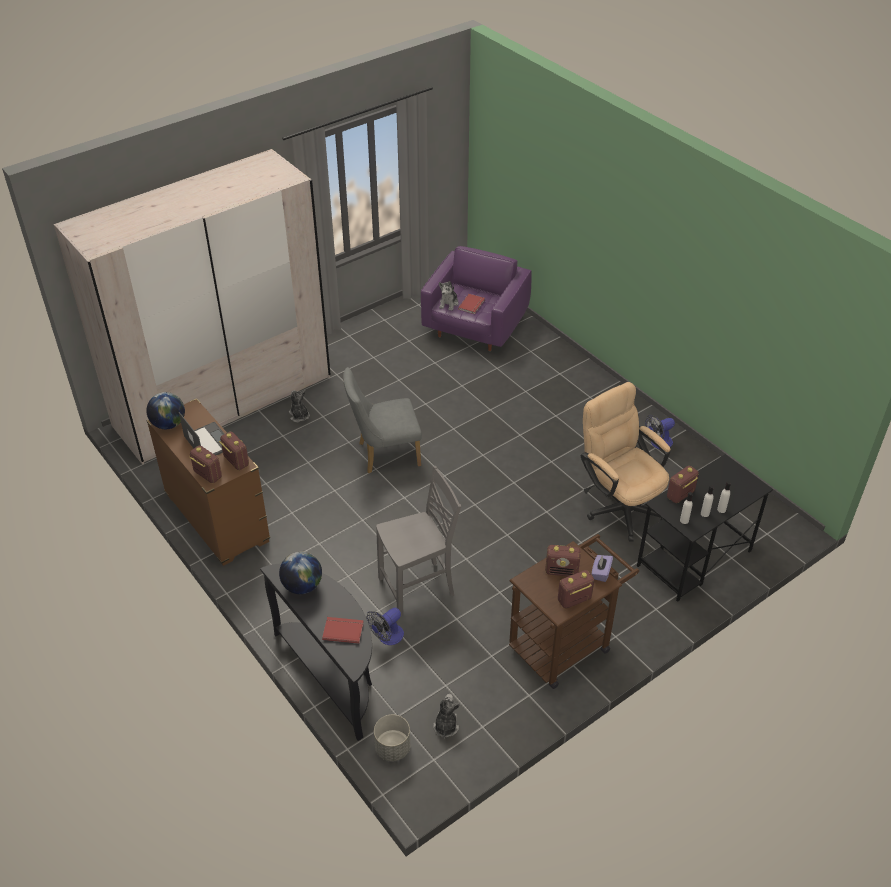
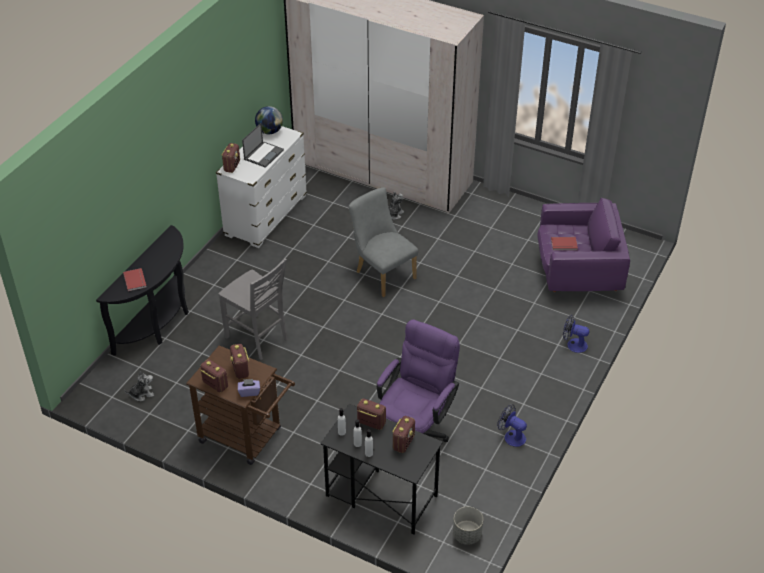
camera: 65 degrees right, 0 degrees up
brown dresser [147,398,270,566] -> white dresser [216,126,307,248]
radio [219,431,249,470] -> radio moved to [392,416,415,453]
globe [279,551,322,594] -> none
fan [367,608,404,645] -> fan moved to [563,315,589,353]
grey planter [374,715,410,761] -> grey planter moved to [453,507,483,545]
plush toy [439,281,458,311] -> none
beige office chair [580,382,670,542] -> purple office chair [377,319,460,442]

